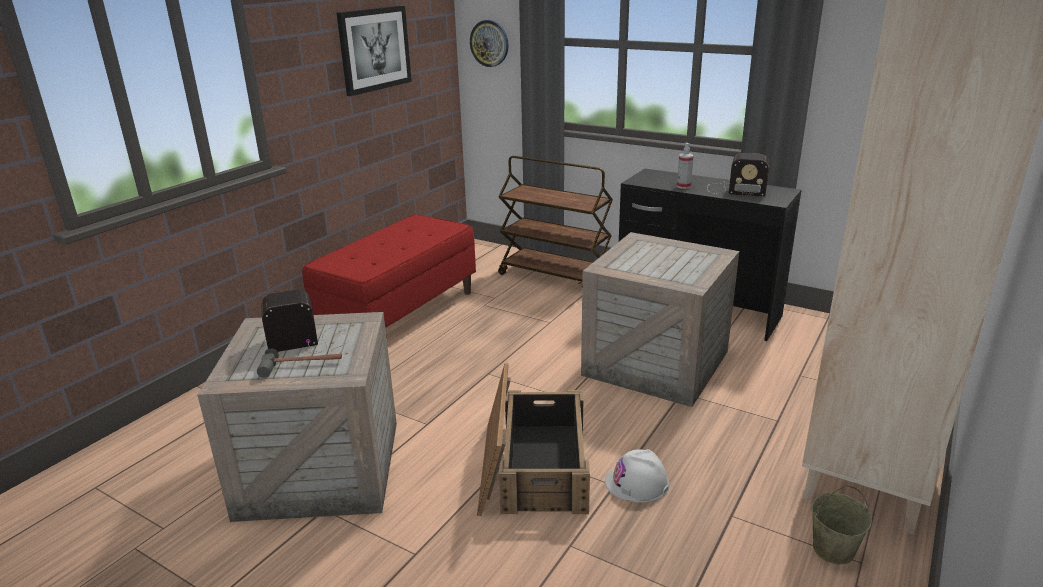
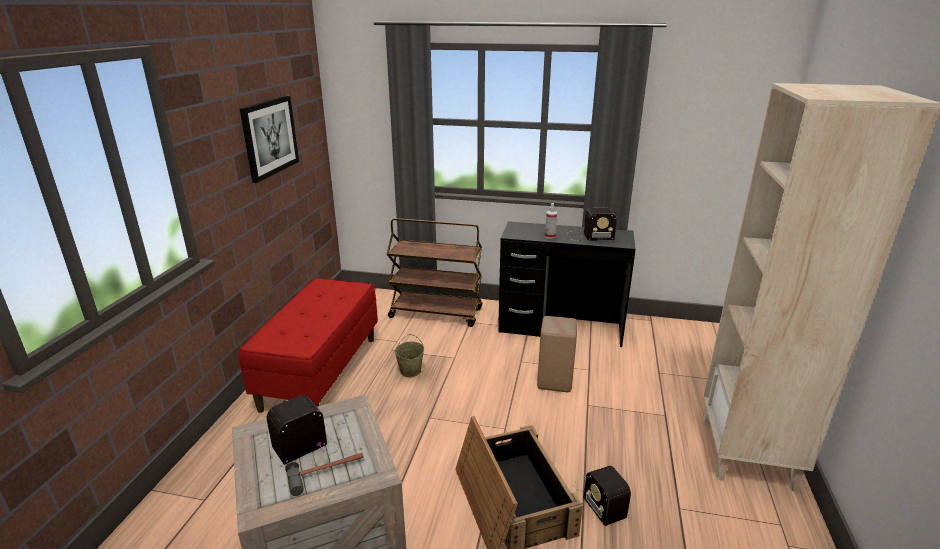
camera: 20 degrees left, 0 degrees up
wall clock [470,20,509,67] -> none
crate [581,232,739,407] -> beige stool [537,316,578,392]
white hard hat [605,449,670,503] -> radio [573,466,631,526]
beige bucket [812,485,872,564] -> beige bucket moved to [394,334,424,377]

